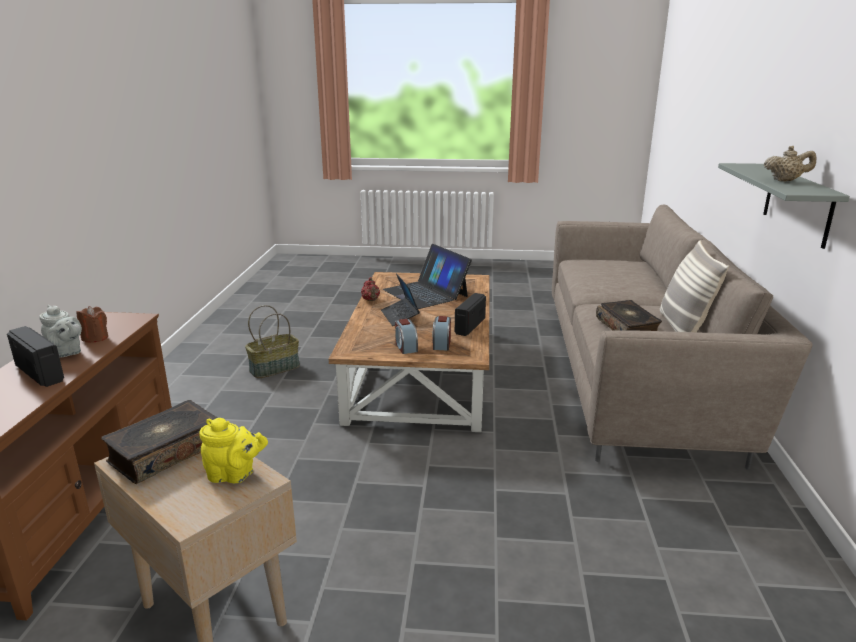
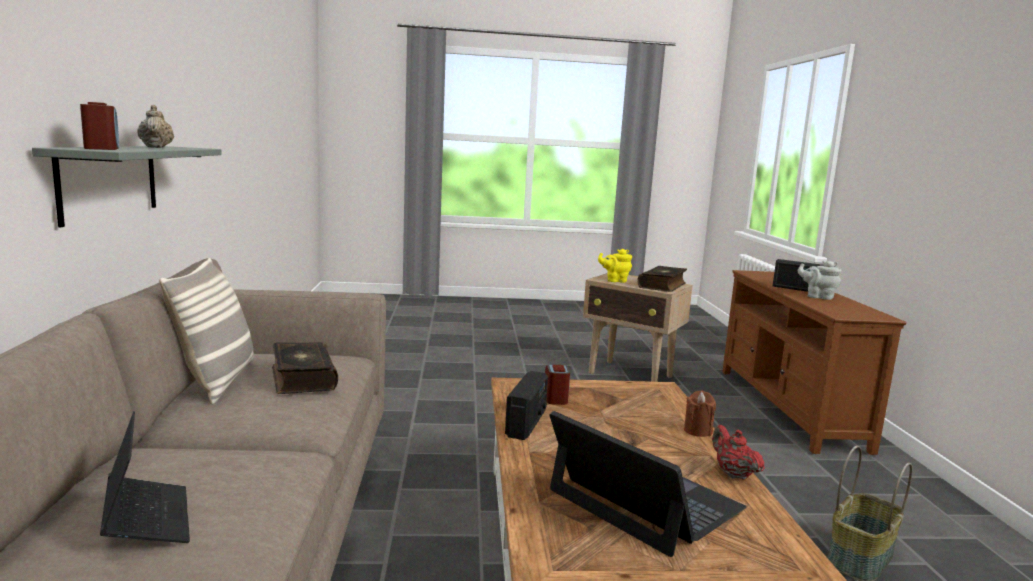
camera: 170 degrees right, 10 degrees down
brown candle [77,306,108,343] -> brown candle moved to [684,391,716,437]
laptop [381,273,420,326] -> laptop moved to [100,411,190,543]
alarm clock [395,319,418,354] -> alarm clock moved to [80,102,119,150]
beige teapot [764,146,816,181] -> beige teapot turned 75 degrees clockwise [137,105,174,148]

